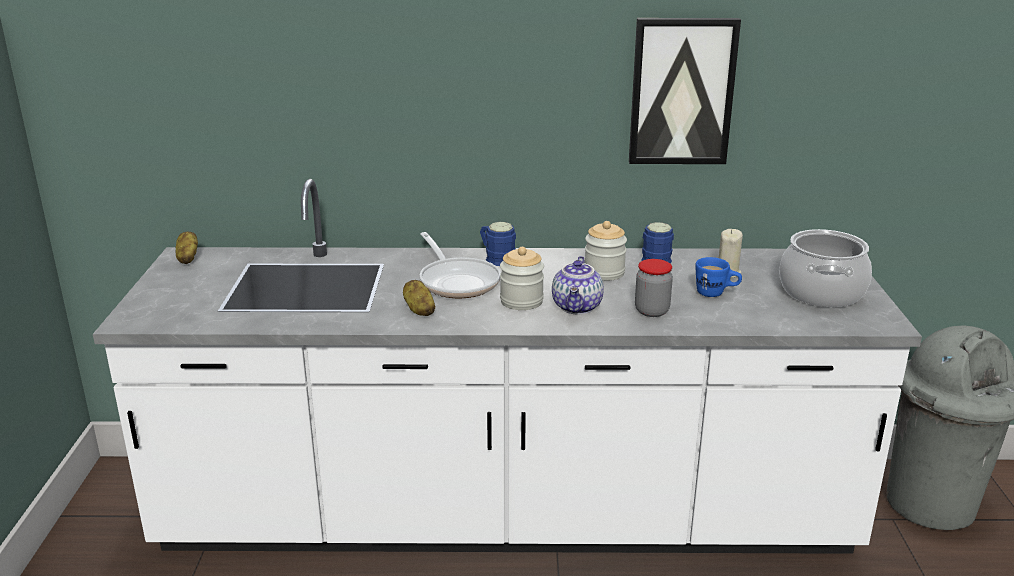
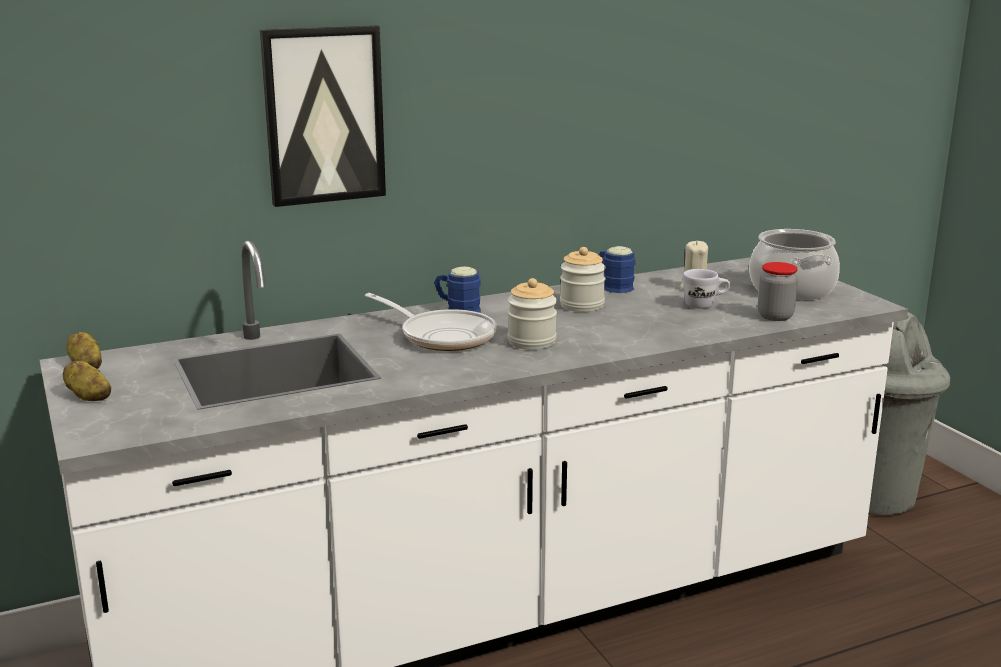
camera: 25 degrees left, 5 degrees down
potato [403,280,435,316] -> potato moved to [63,361,111,401]
teapot [552,256,604,315] -> none
picture [629,18,741,164] -> picture moved to [260,25,386,207]
jar [635,259,673,317] -> jar moved to [758,262,798,321]
blue mug [695,257,742,297] -> white mug [683,269,730,309]

